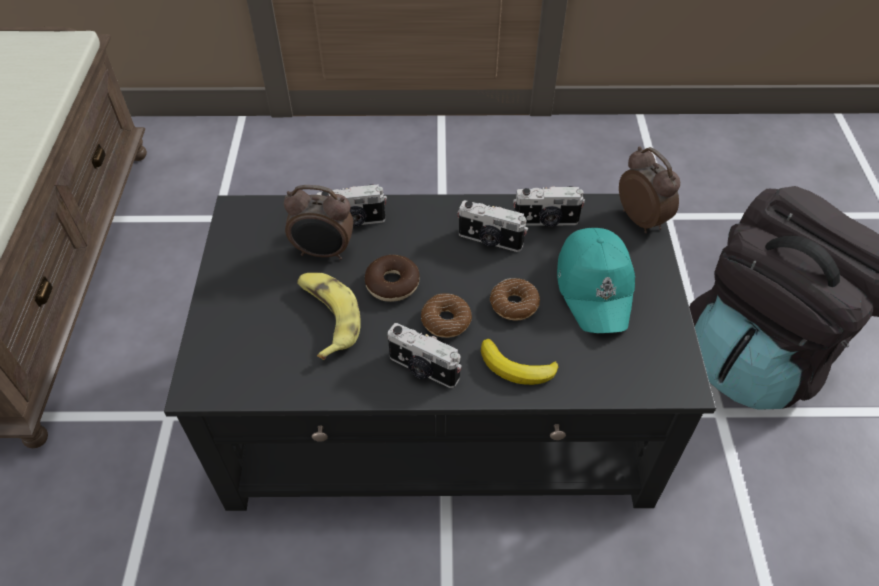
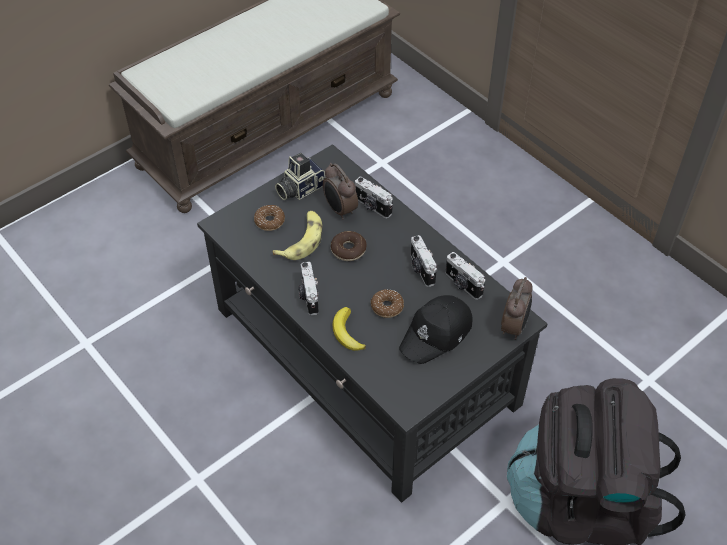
camera: 50 degrees right, 0 degrees up
donut [421,293,472,338] -> donut moved to [254,205,285,231]
turquoise cap [557,228,635,333] -> black cap [399,295,472,364]
none -> camera [275,153,325,200]

